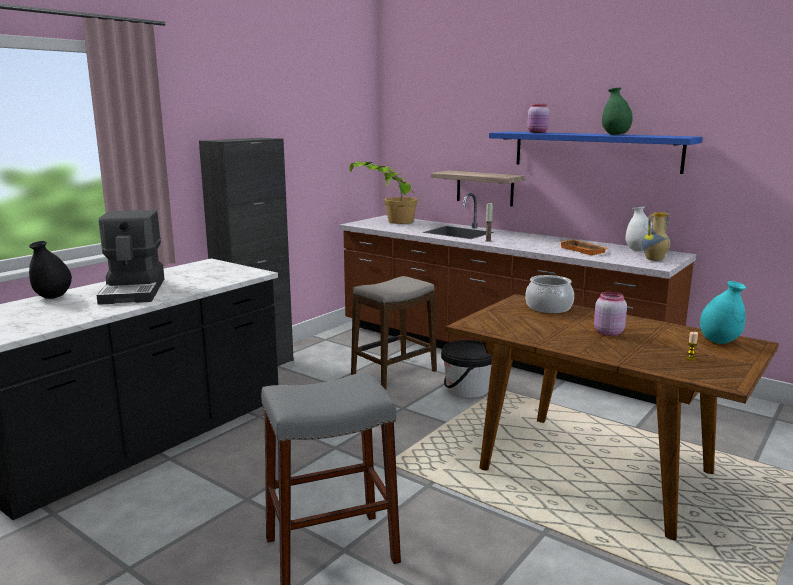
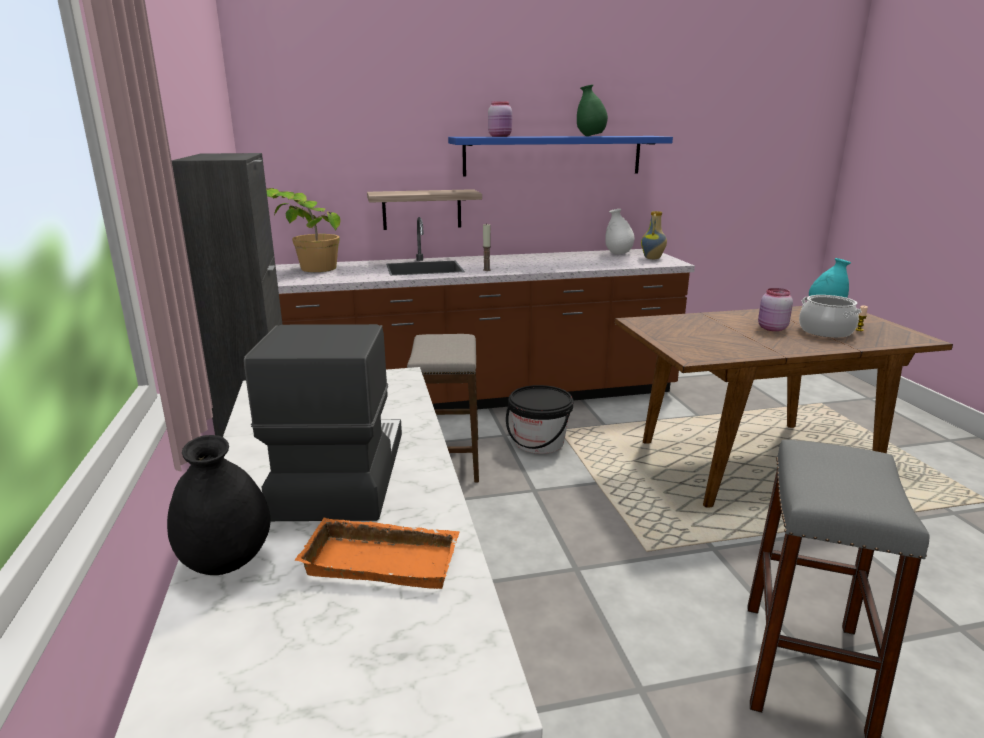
camera: 50 degrees left, 5 degrees up
coffee machine [96,210,164,305] -> coffee machine turned 120 degrees counterclockwise [244,324,402,521]
cooking pot [525,275,574,313] -> cooking pot moved to [799,295,862,338]
orange tray [560,239,608,256] -> orange tray moved to [295,518,460,589]

